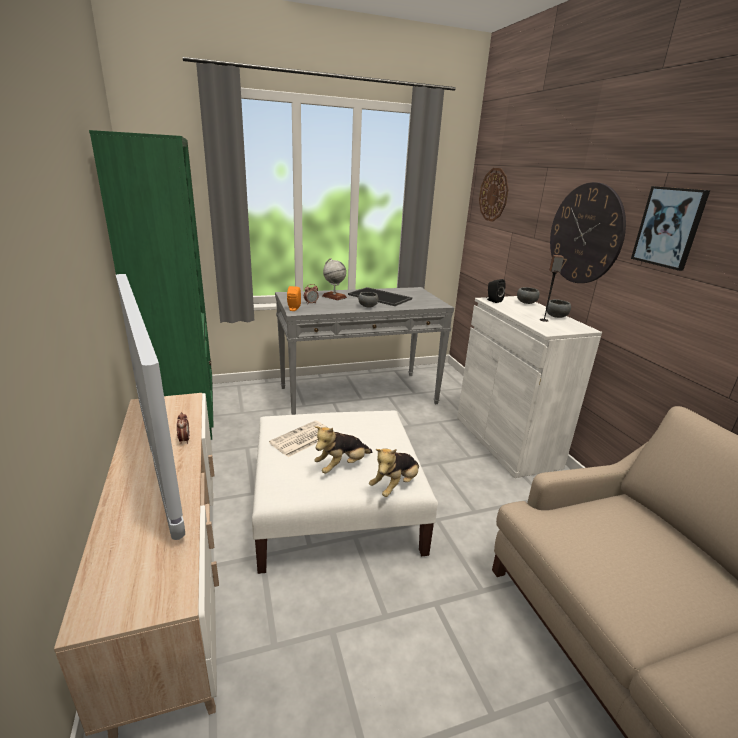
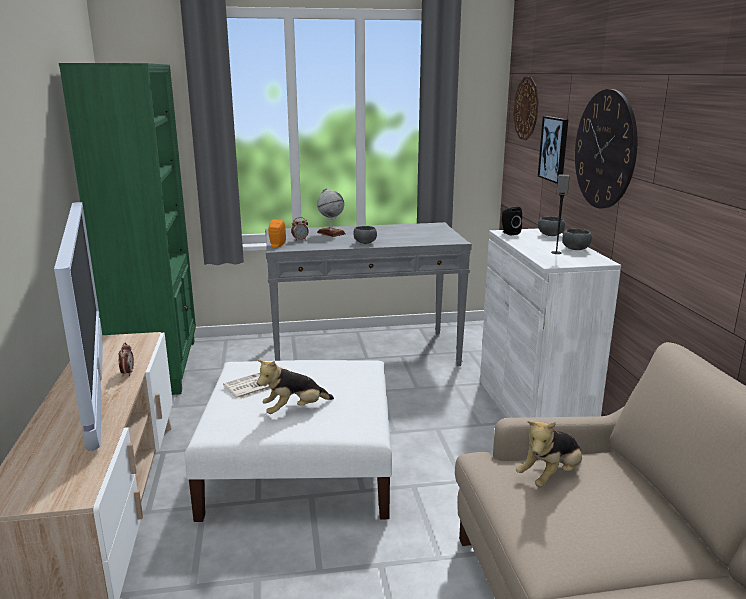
camera: 10 degrees right, 5 degrees down
tray [348,287,412,306] -> none
plush toy [369,449,419,497] -> plush toy moved to [516,421,582,488]
picture [631,186,710,271] -> picture moved to [538,116,568,184]

